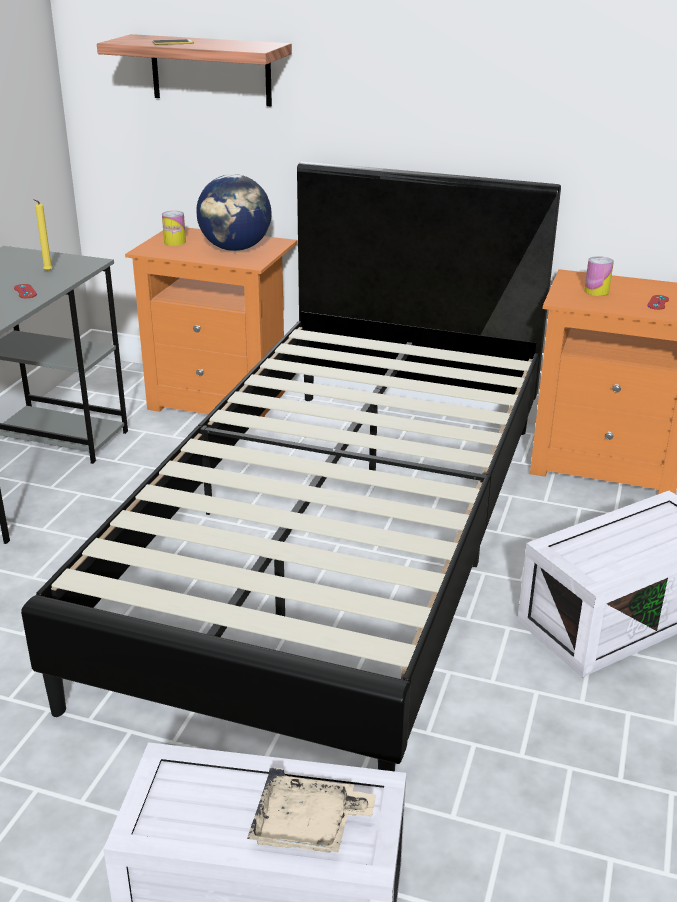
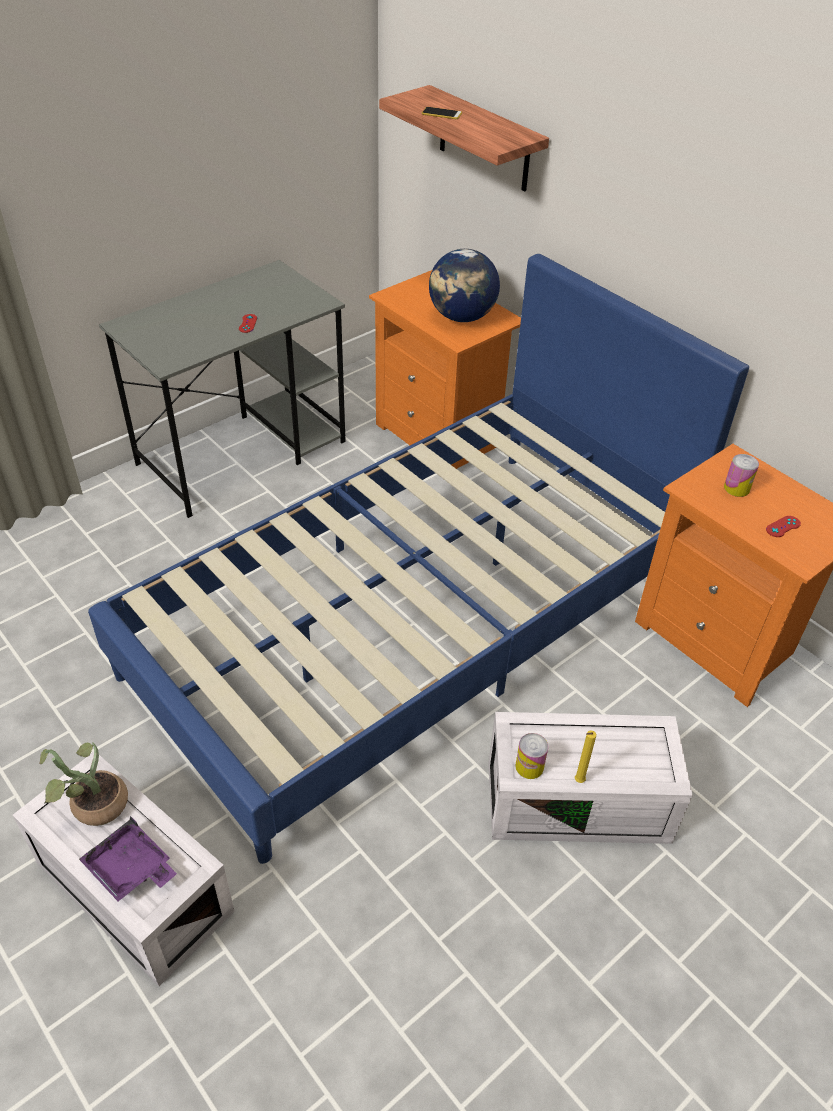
camera: 30 degrees right, 15 degrees up
black bed [21,161,561,771] -> blue bed [88,254,749,864]
yellow candle [33,199,53,272] -> yellow candle moved to [575,730,596,783]
can [162,211,186,246] -> can moved to [515,733,548,779]
beige tray [247,767,376,853] -> purple tray [79,816,177,901]
none -> potted plant [40,742,128,826]

